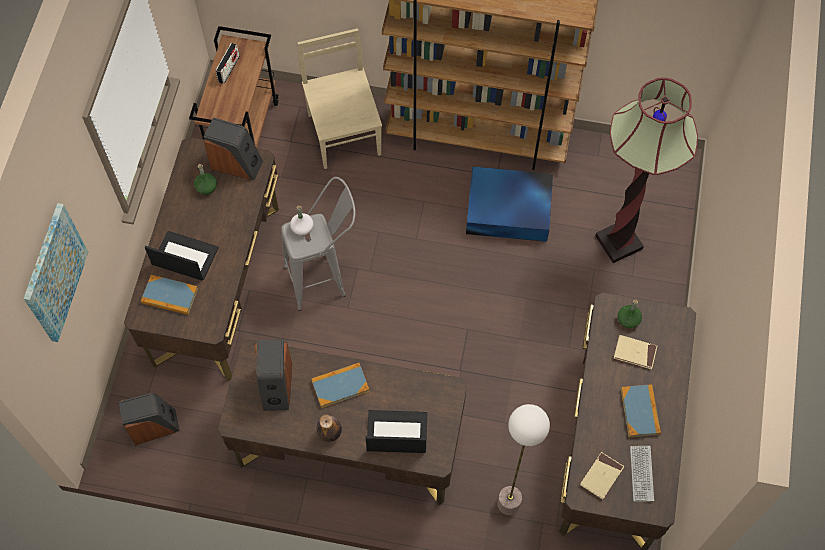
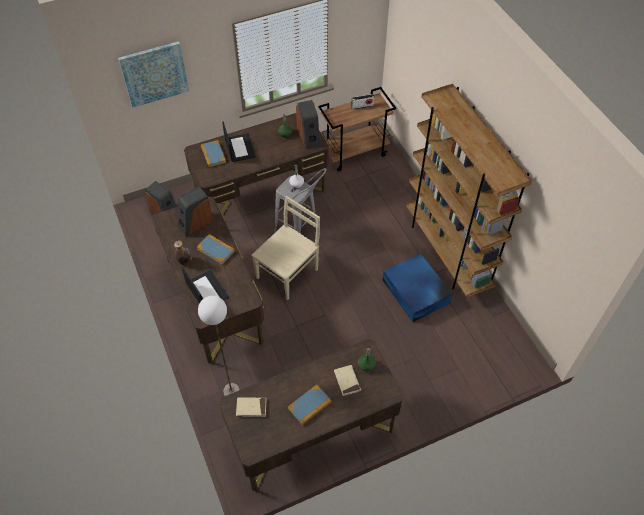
camera: 55 degrees right, 10 degrees down
beige chair [298,28,382,169] -> beige chair moved to [252,196,320,300]
floor lamp [595,77,698,263] -> none
keyboard [630,446,654,502] -> none

